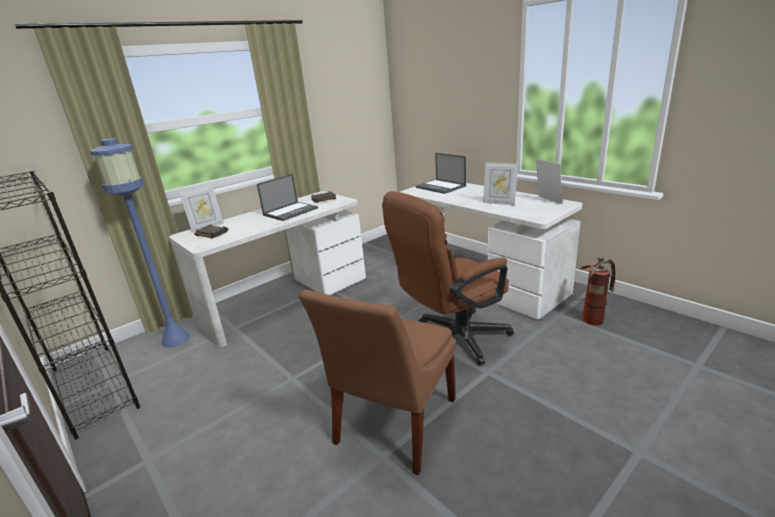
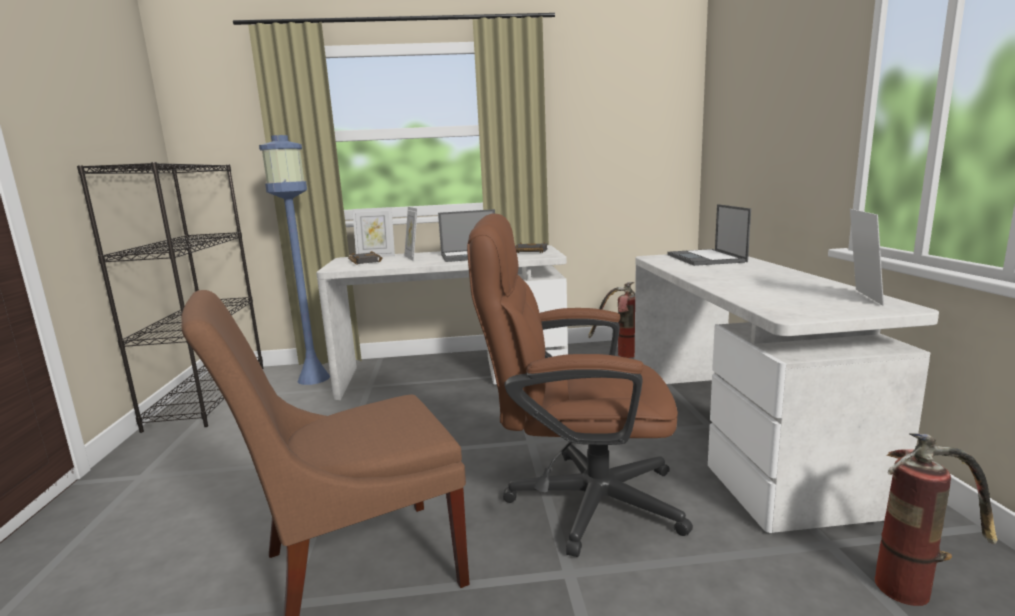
camera: 35 degrees right, 10 degrees down
picture frame [483,162,518,206] -> picture frame moved to [404,207,418,261]
none -> fire extinguisher [588,282,635,358]

